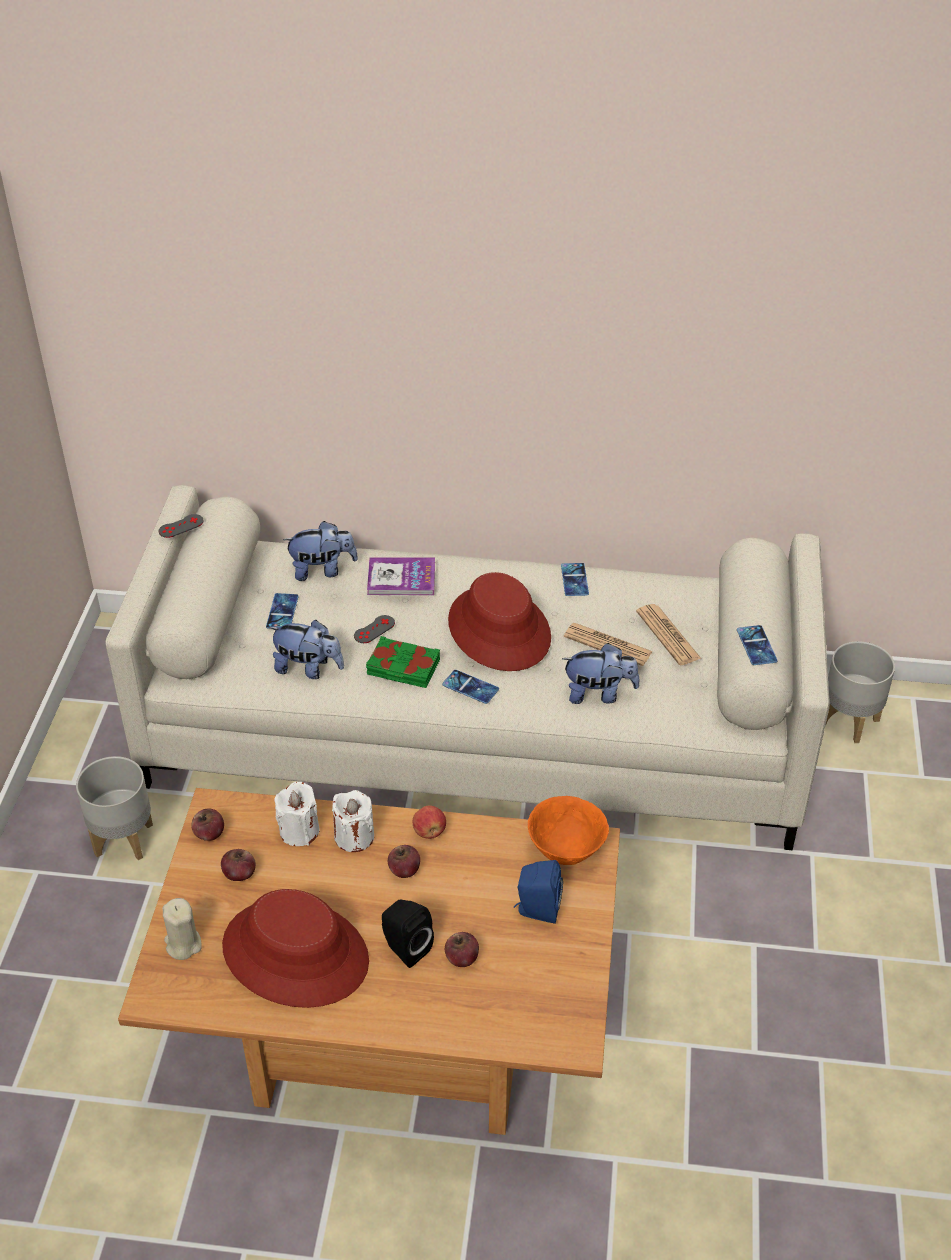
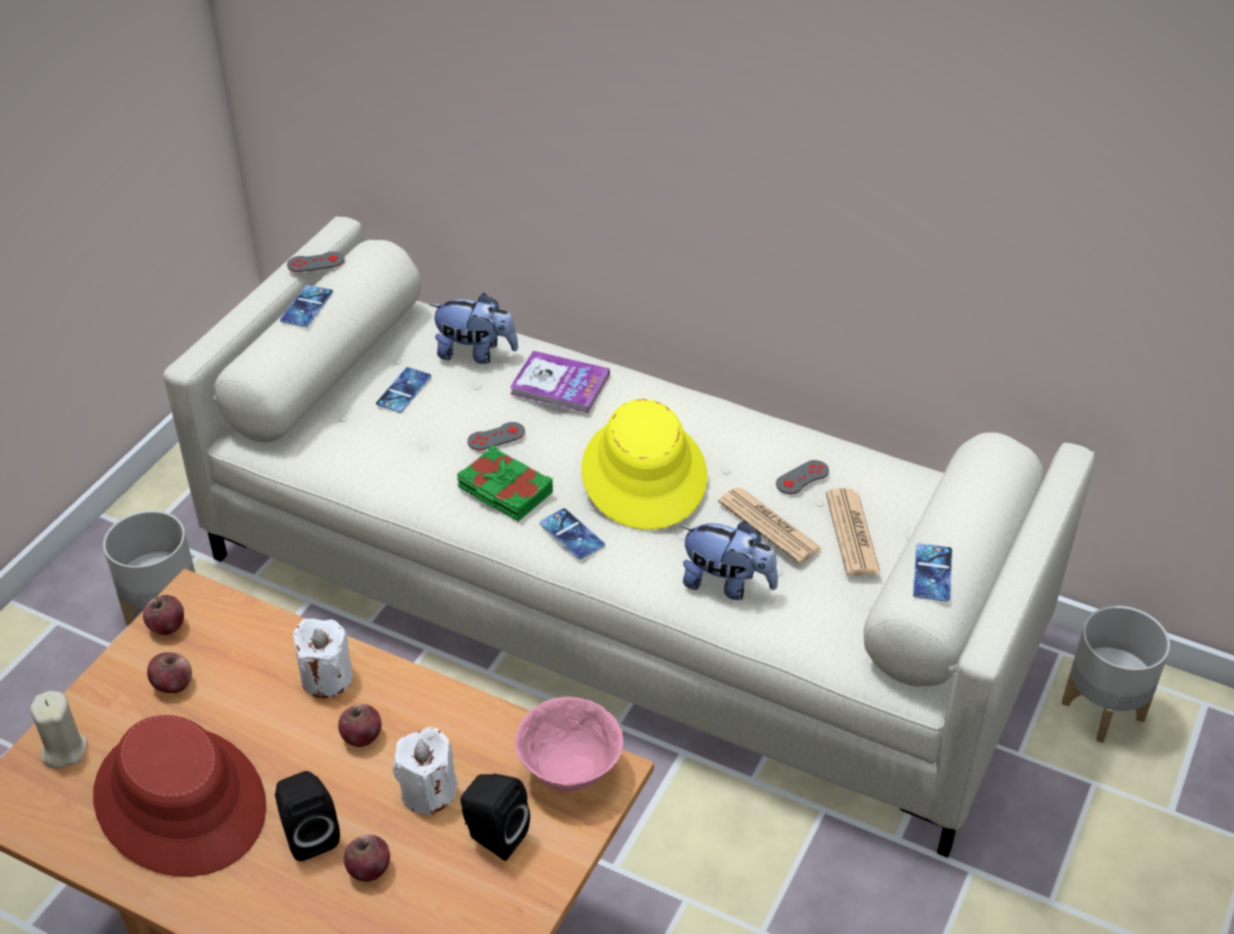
camera: 20 degrees right, 0 degrees up
plush toy [269,620,344,679] -> none
white candle [274,782,320,846] -> white candle moved to [393,727,457,816]
apple [413,805,446,839] -> none
red hat [448,572,551,671] -> yellow hat [582,399,708,530]
blue speaker [514,860,563,924] -> black speaker [460,774,530,861]
orange bowl [528,796,609,865] -> pink bowl [515,697,623,792]
phone [561,563,589,596] -> phone moved to [280,285,333,327]
none -> grey game controller [776,460,829,494]

